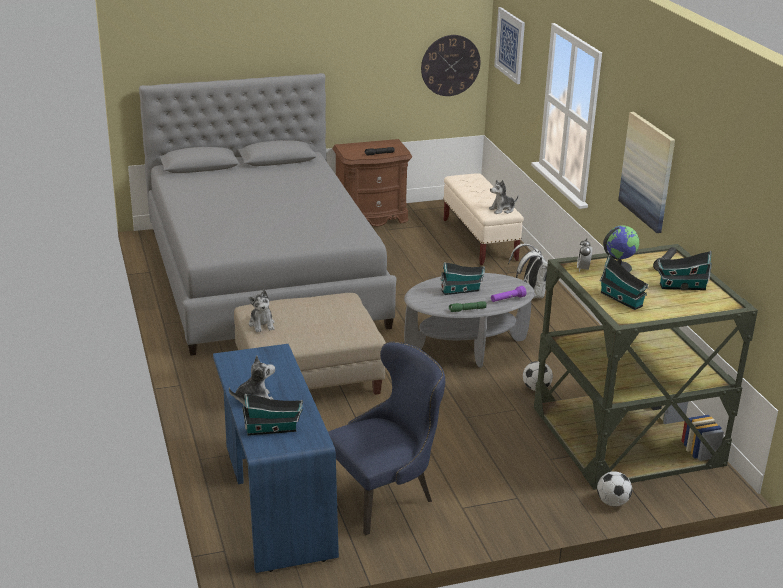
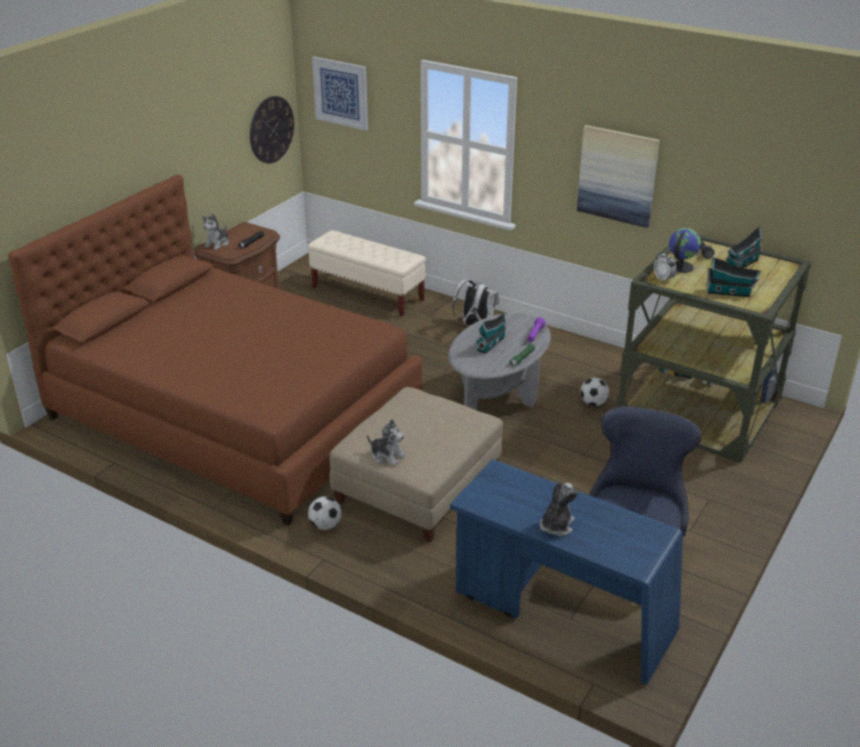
camera: 40 degrees left, 5 degrees up
grey bed [139,73,396,356] -> brown bed [8,175,422,525]
toy house [242,393,303,436] -> none
plush toy [489,180,519,214] -> plush toy moved to [203,214,229,250]
football [597,471,632,507] -> football moved to [308,496,342,530]

